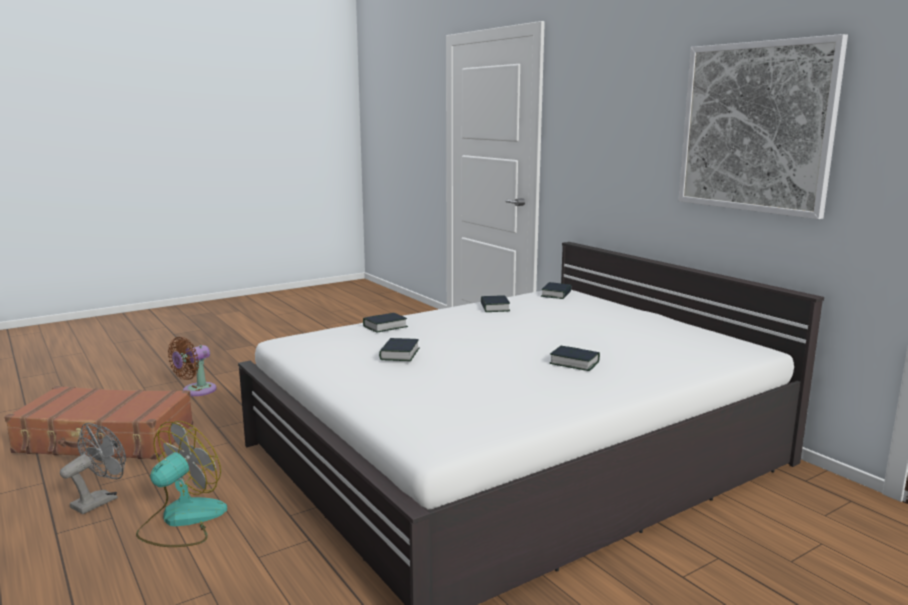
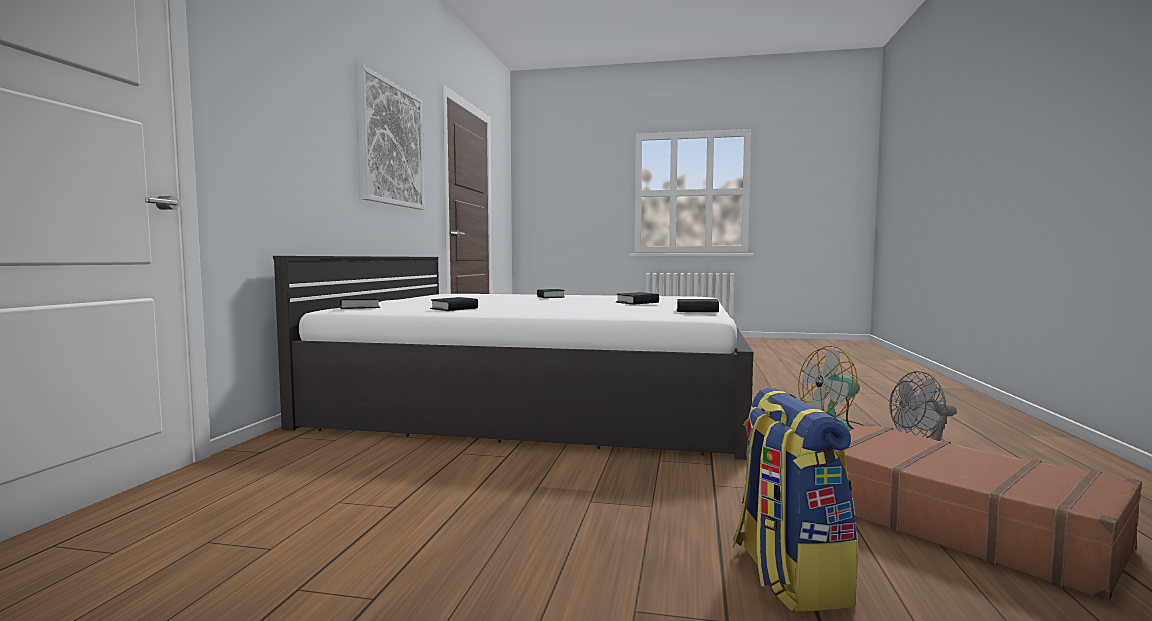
camera: 135 degrees left, 10 degrees down
brown fan [168,337,217,396] -> backpack [732,388,858,611]
book [363,313,408,332] -> book moved to [677,299,719,312]

